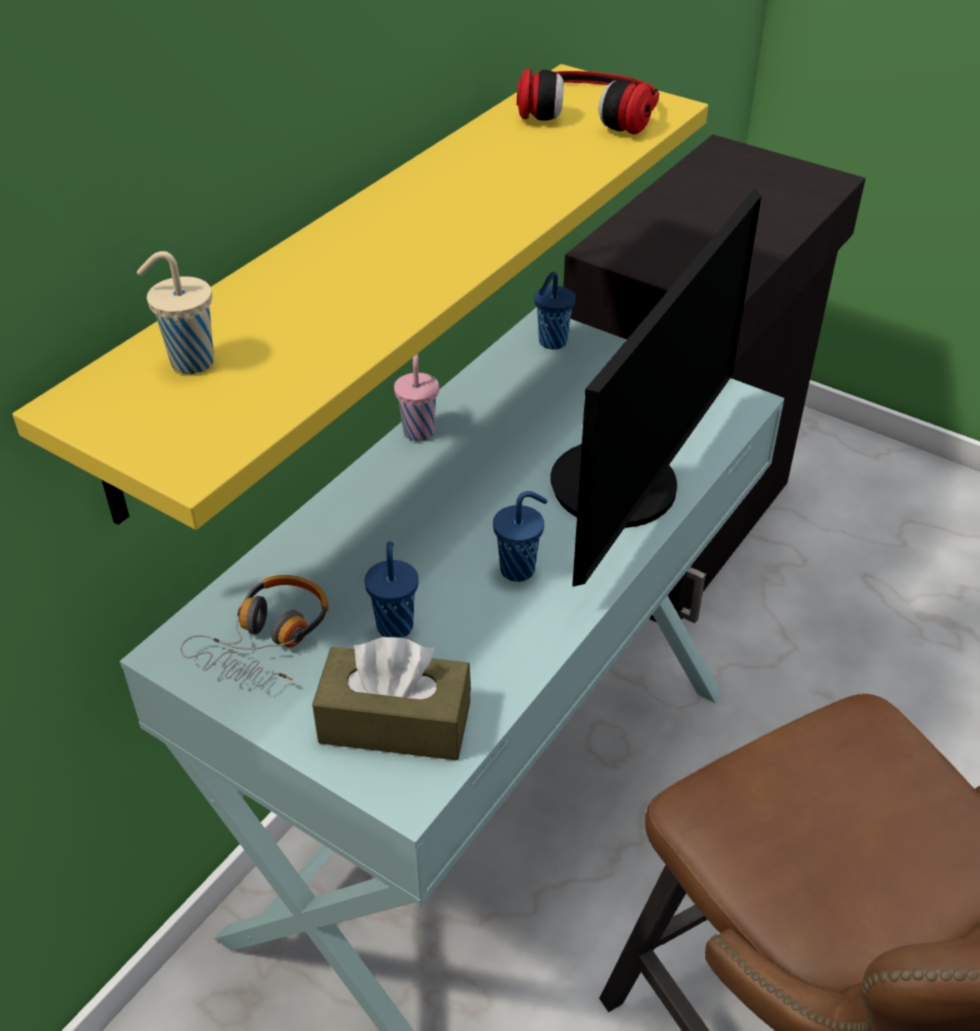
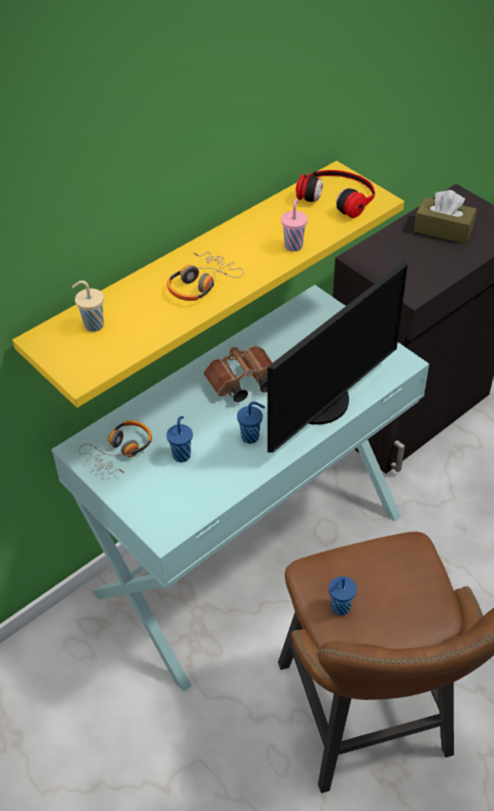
camera: 15 degrees right, 5 degrees up
brown tissue box [312,637,471,760] -> brown tissue box moved to [414,190,477,244]
pink cup [394,354,439,442] -> pink cup moved to [281,199,308,252]
blue cup [534,272,576,350] -> blue cup moved to [329,576,357,616]
none -> headphones [167,252,244,301]
none -> brown binoculars [204,346,272,402]

